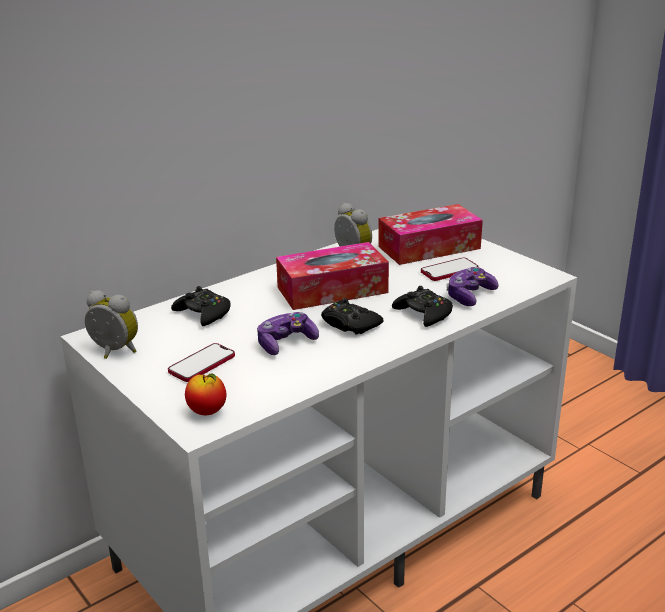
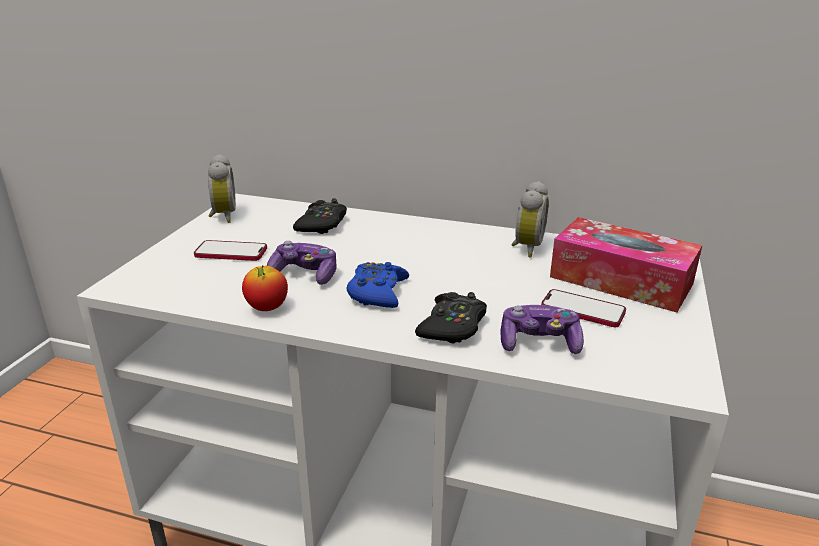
camera: 55 degrees right, 0 degrees up
apple [185,374,226,415] -> apple moved to [242,265,288,311]
tissue box [276,242,389,310] -> none
black game controller [321,298,383,335] -> blue game controller [347,262,409,308]

